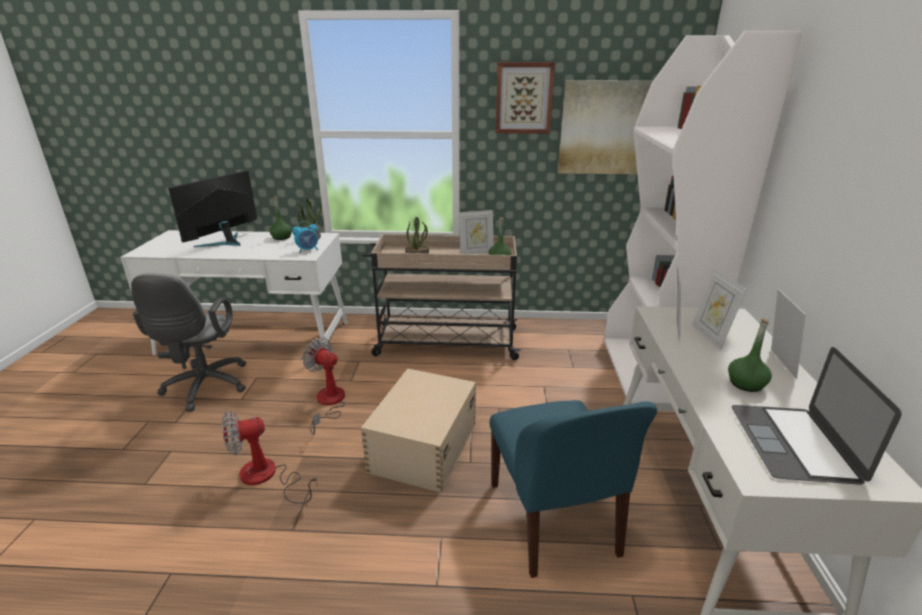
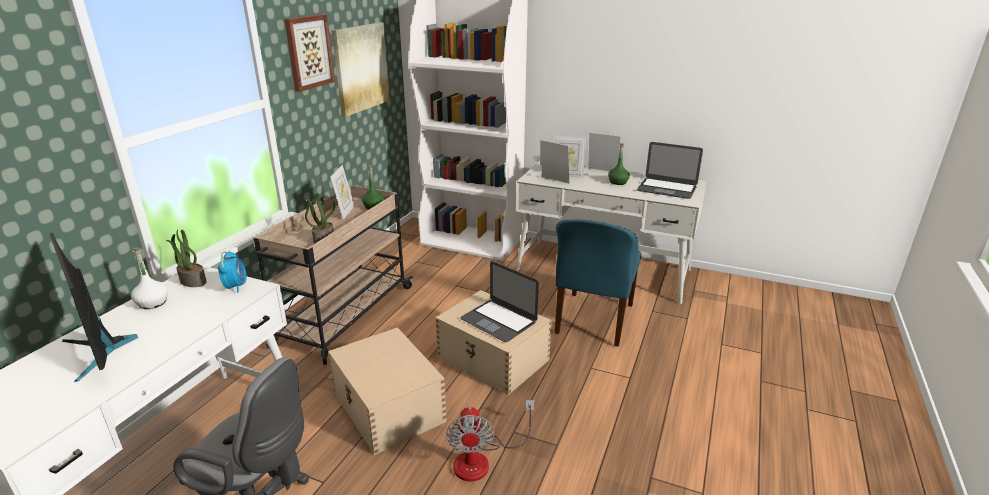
camera: 70 degrees left, 0 degrees up
green bottle [269,197,292,240] -> white bottle [131,248,168,309]
fan [303,338,345,435] -> beige storage box [328,327,447,455]
blue chair [490,400,657,578] -> blue chair turned 105 degrees clockwise [555,220,641,347]
none -> laptop [460,261,539,342]

